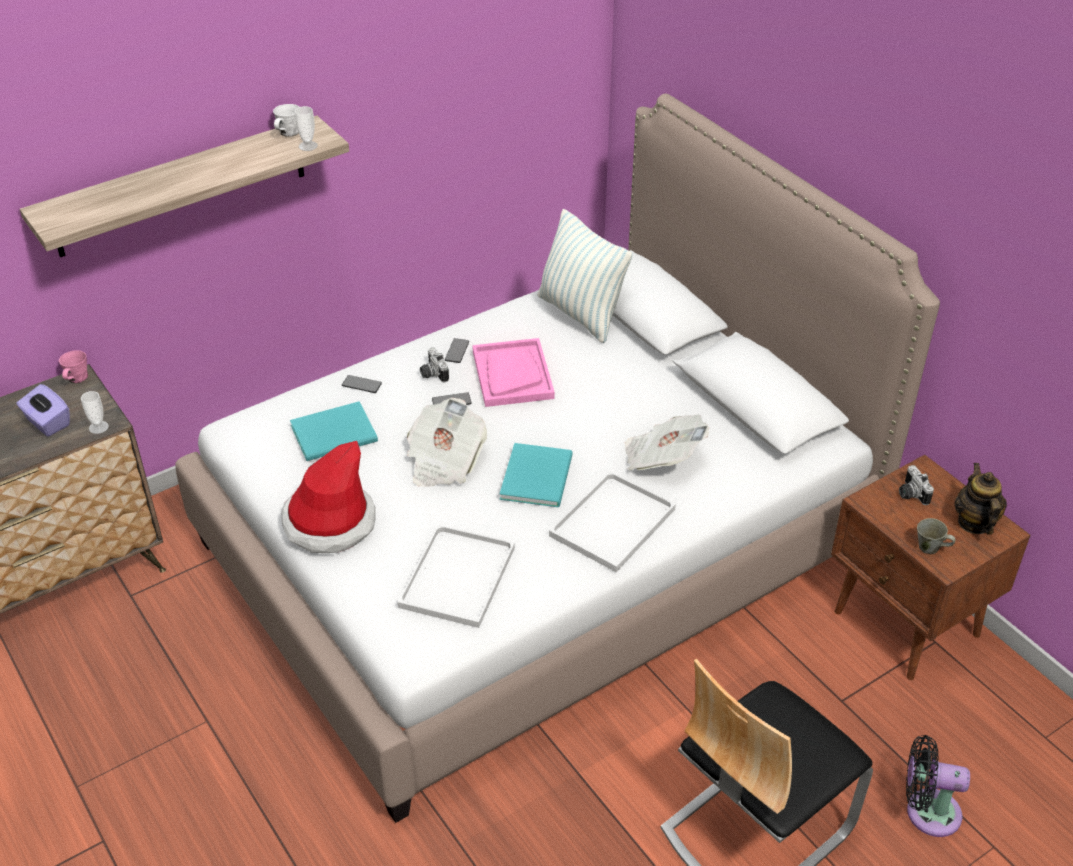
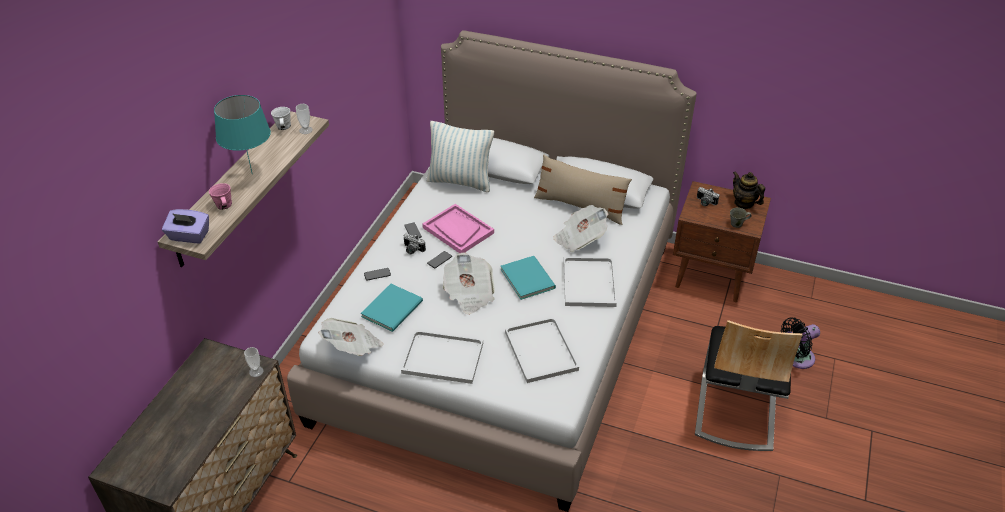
camera: 35 degrees left, 0 degrees up
purple tissue box [16,384,70,437] -> purple tissue box moved to [162,209,209,243]
pink mug [59,350,88,383] -> pink mug moved to [209,183,232,210]
hat [281,441,376,553] -> white tray [401,330,483,384]
none -> turquoise table lamp [214,95,271,174]
none -> newspaper [318,318,383,356]
none -> beige pillow [534,154,632,225]

